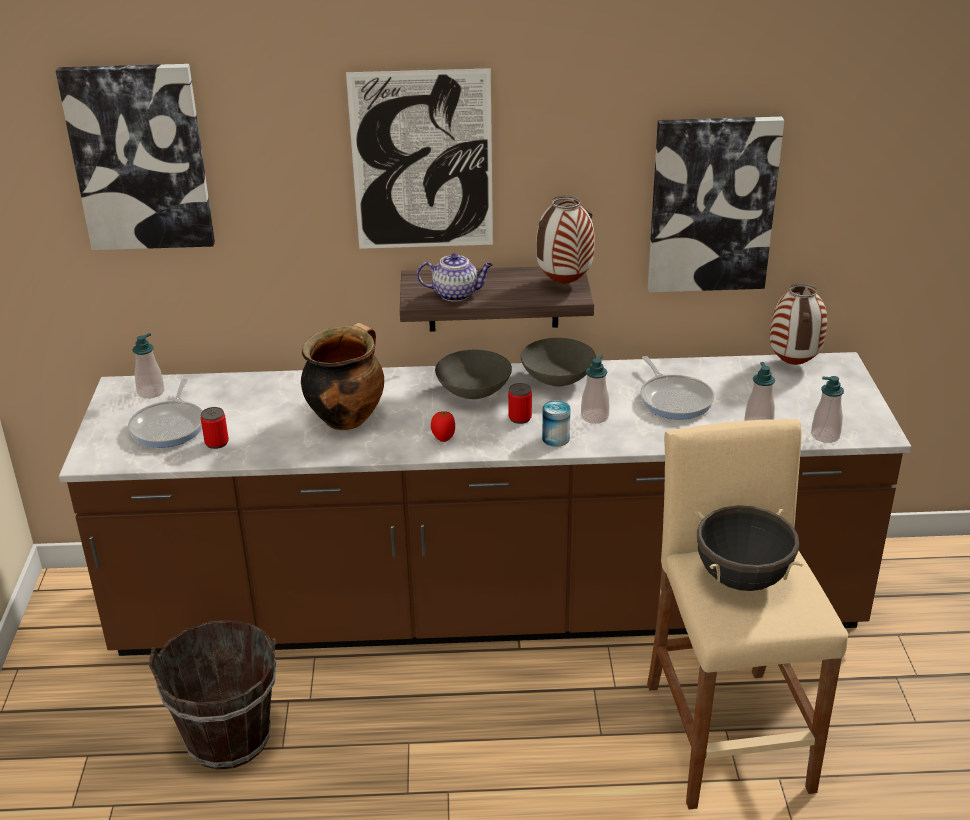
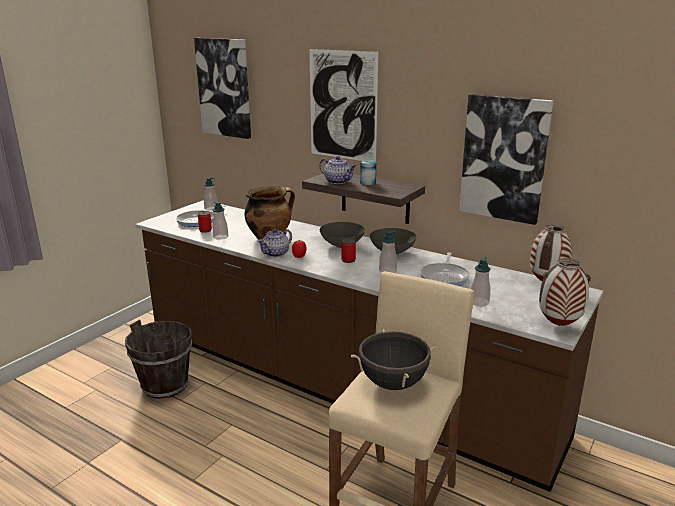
camera: 35 degrees right, 10 degrees down
vase [536,195,595,284] -> vase moved to [539,258,591,326]
can [542,401,570,447] -> can moved to [360,160,376,185]
soap dispenser [811,376,844,443] -> soap dispenser moved to [212,201,228,240]
none -> teapot [257,229,292,257]

